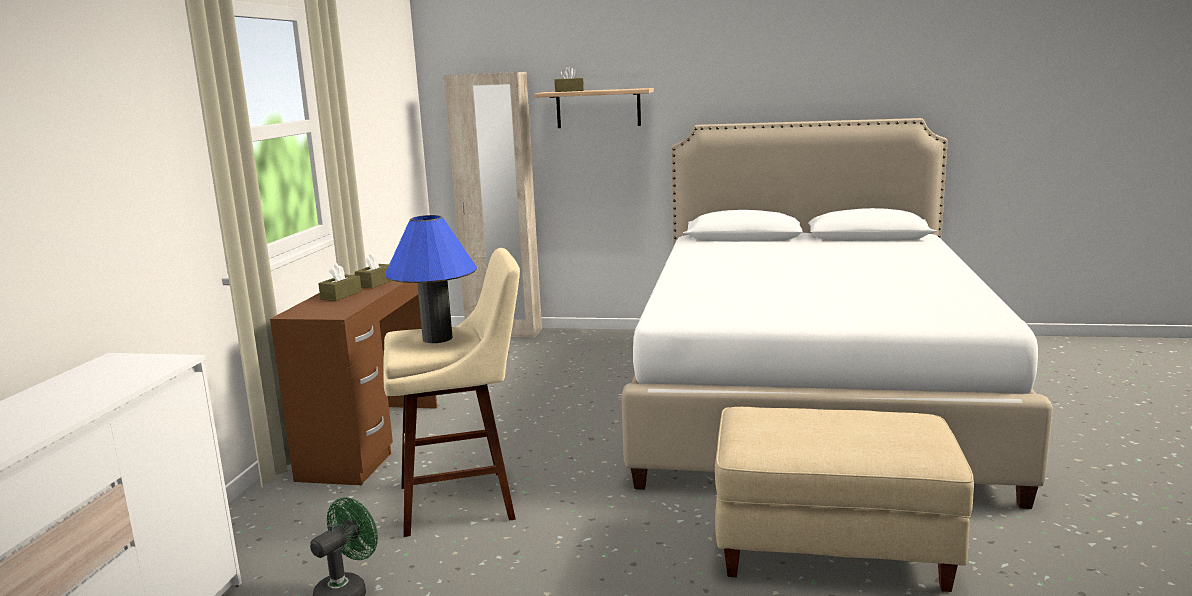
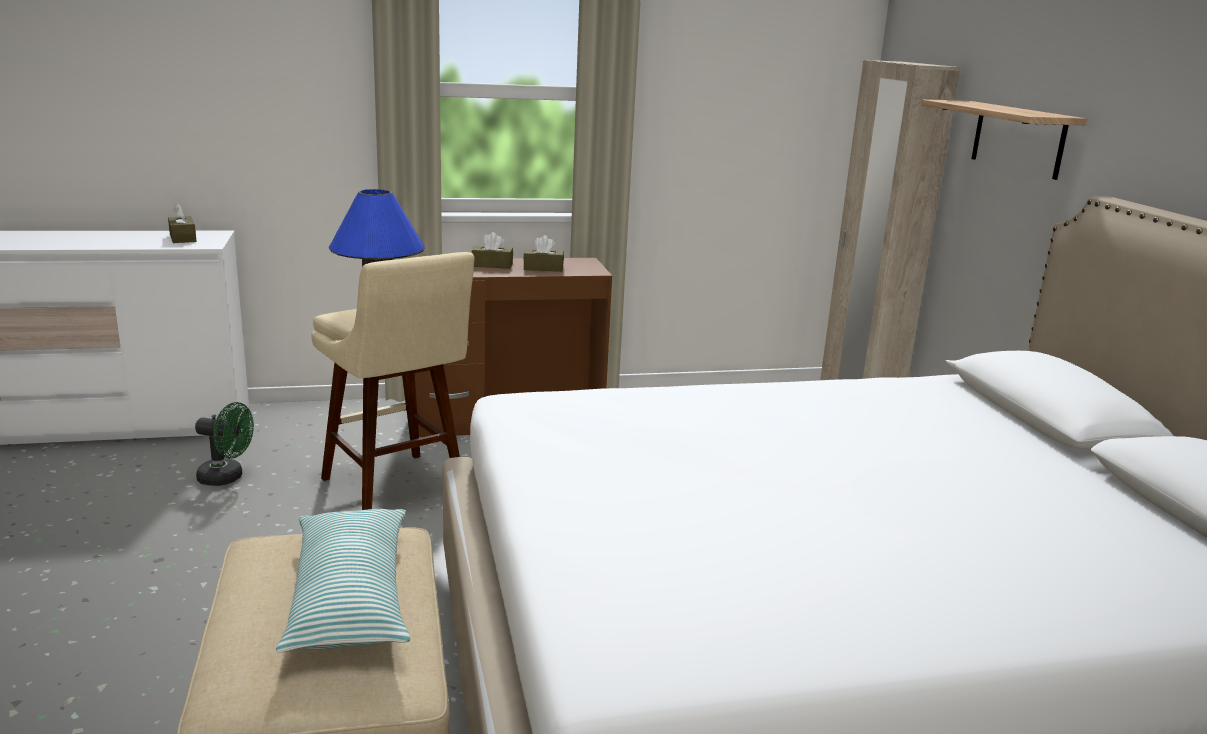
camera: 65 degrees right, 5 degrees up
brown tissue box [554,66,584,92] -> brown tissue box moved to [168,203,197,243]
none -> pillow [276,509,410,653]

